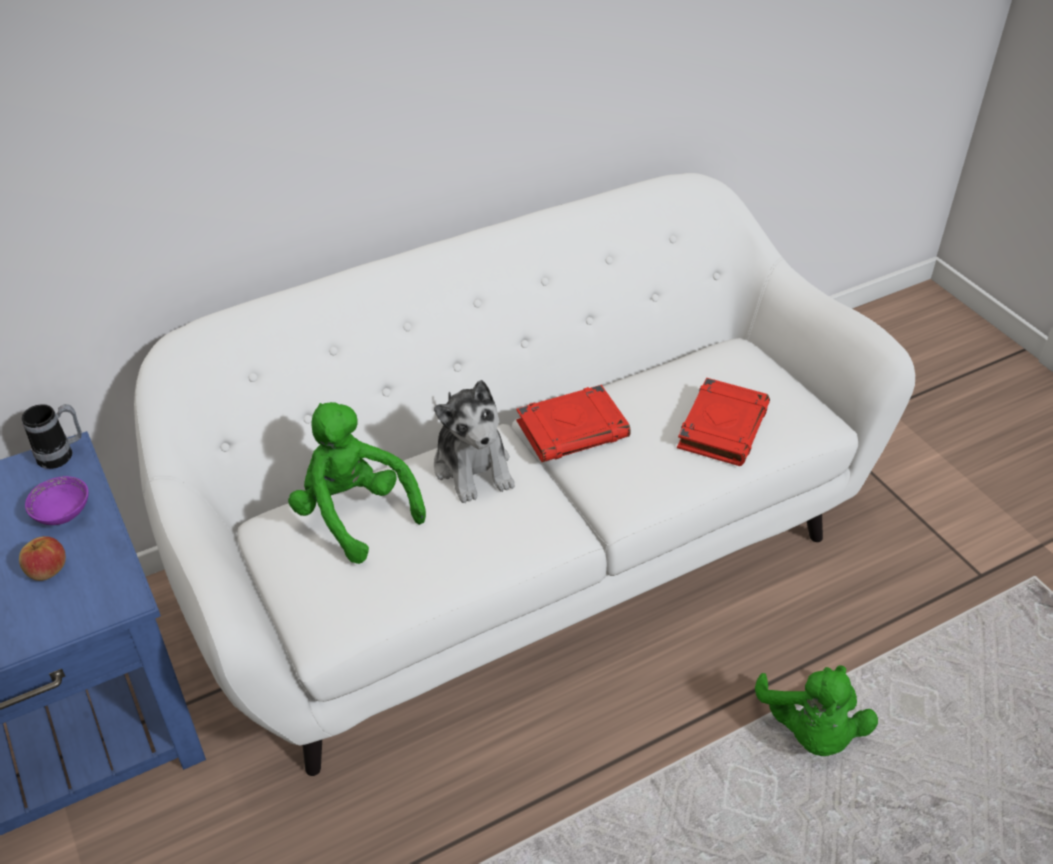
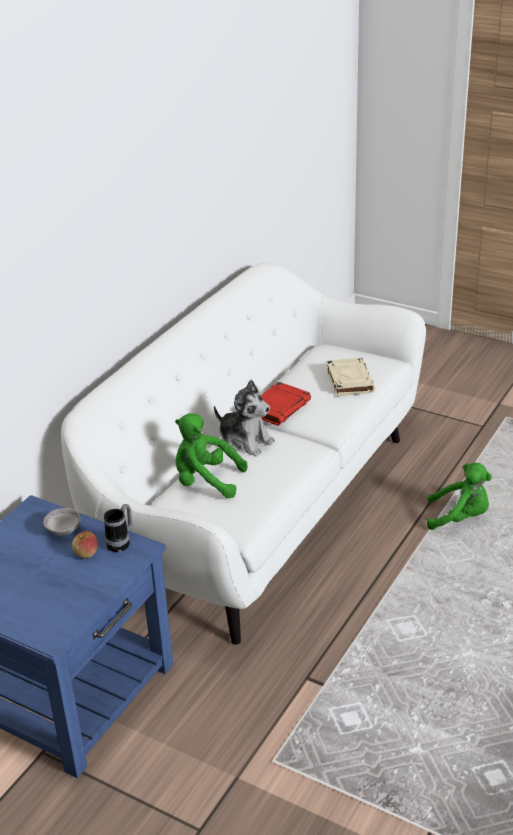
camera: 30 degrees left, 10 degrees down
mug [22,404,82,469] -> mug moved to [104,504,132,552]
purple bowl [25,476,88,525] -> grey bowl [43,508,81,536]
red book [677,378,770,466] -> beige book [326,357,375,396]
green plush toy [755,665,878,756] -> green plush toy turned 45 degrees counterclockwise [427,463,492,530]

